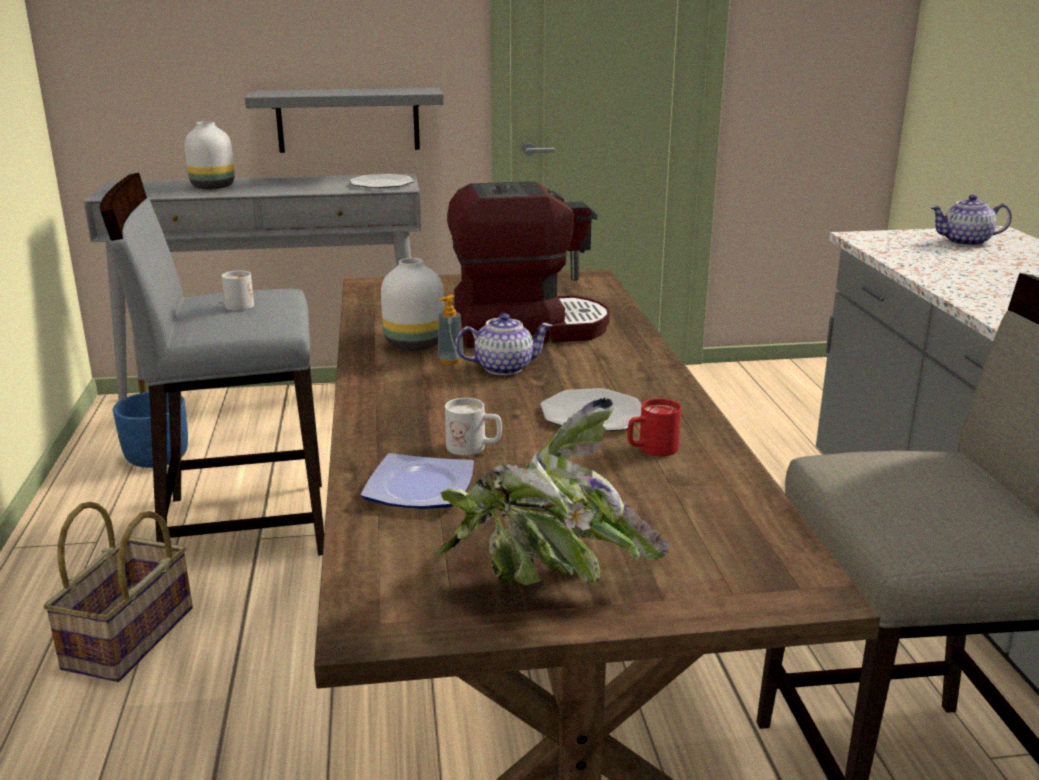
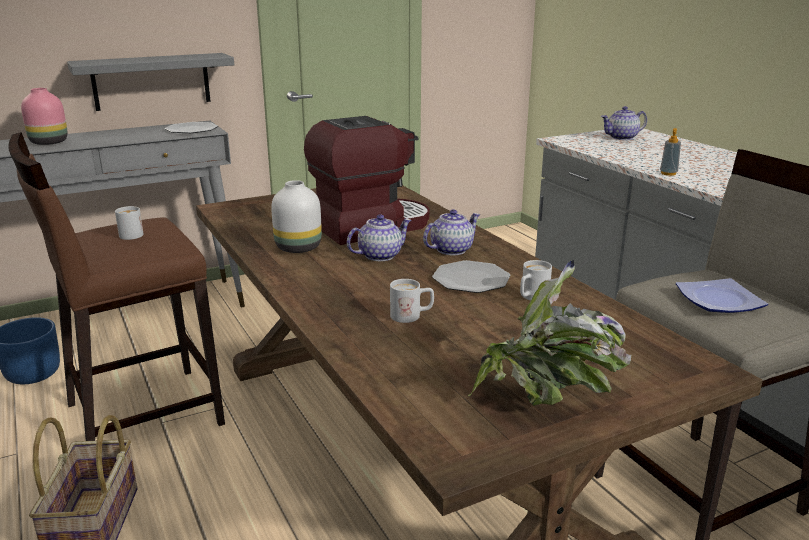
camera: 20 degrees left, 0 degrees up
grey stool [100,173,324,556] -> brown stool [8,132,225,441]
white vase [185,121,235,189] -> pink vase [21,88,68,145]
plate [361,453,474,509] -> plate moved to [676,278,768,313]
soap dispenser [438,295,464,365] -> soap dispenser moved to [660,128,681,176]
red mug [627,398,681,456] -> white mug [520,260,552,300]
none -> teapot [423,209,480,255]

